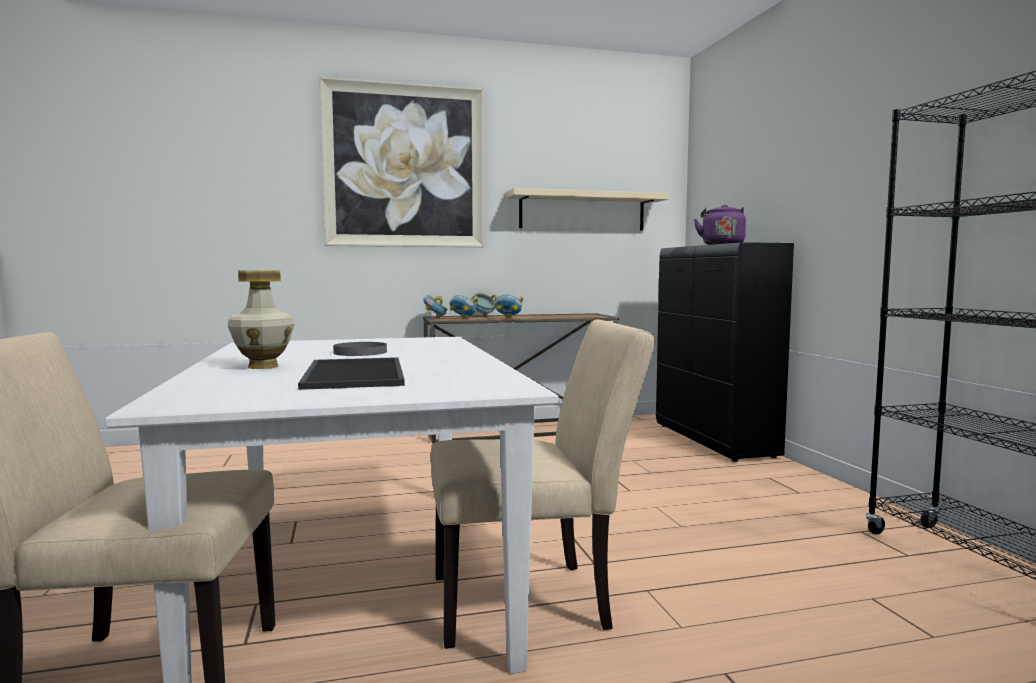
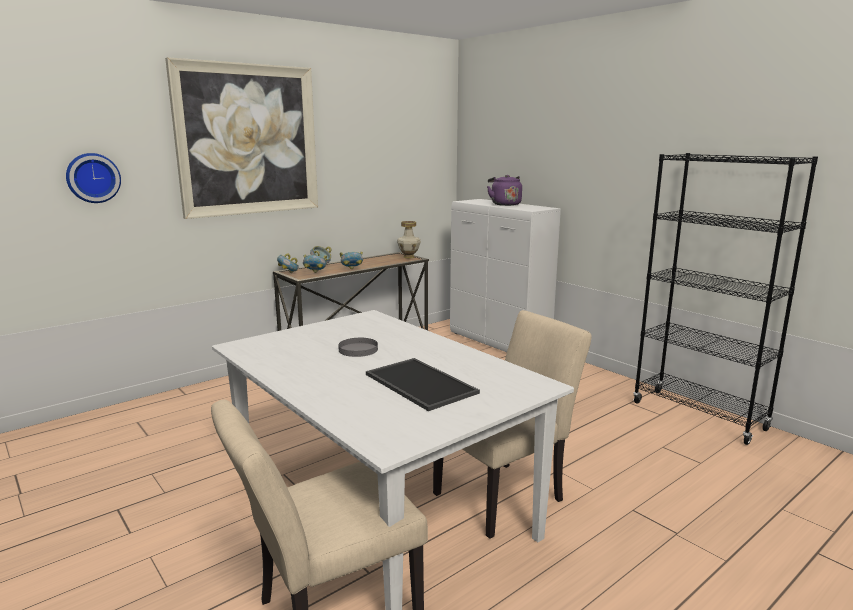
camera: 25 degrees left, 10 degrees up
vase [228,270,295,369] -> vase moved to [397,221,421,259]
beige shelf [506,188,669,230] -> none
black cabinet [656,242,794,462] -> white cabinet [450,199,561,352]
none -> wall clock [66,153,121,203]

